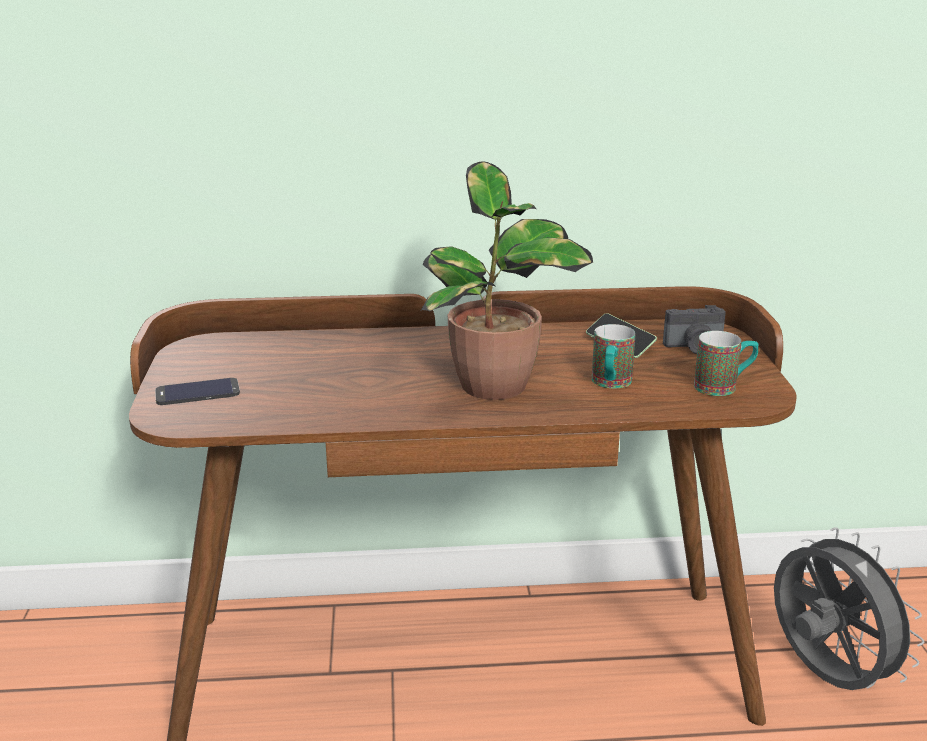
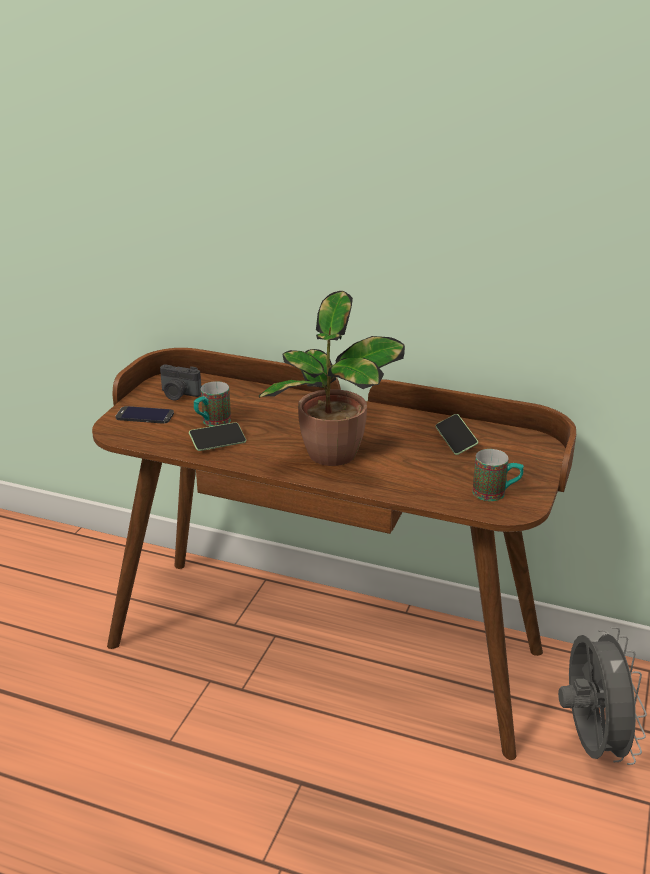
camera: 25 degrees right, 5 degrees up
mug [592,324,636,388] -> mug moved to [194,381,231,427]
camera [663,305,726,354] -> camera moved to [160,364,201,401]
none -> phone [189,422,246,451]

